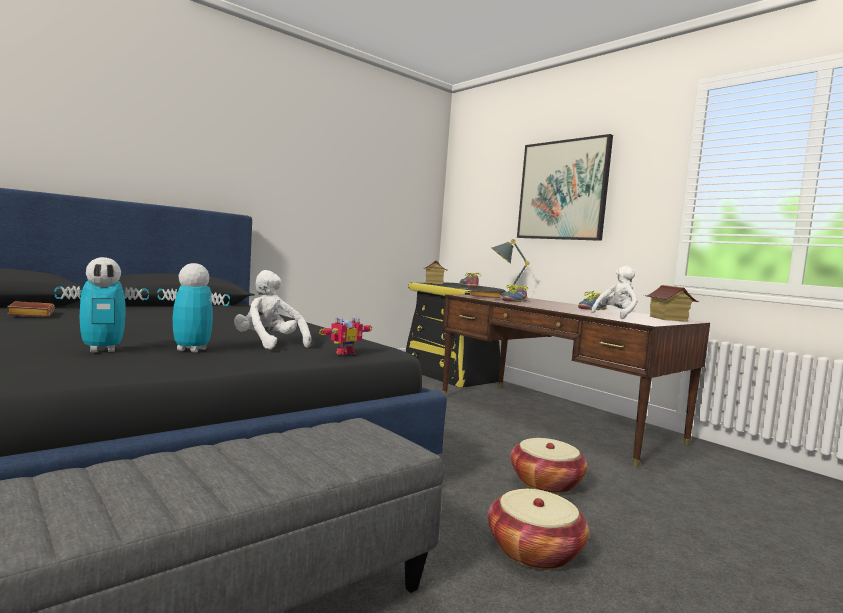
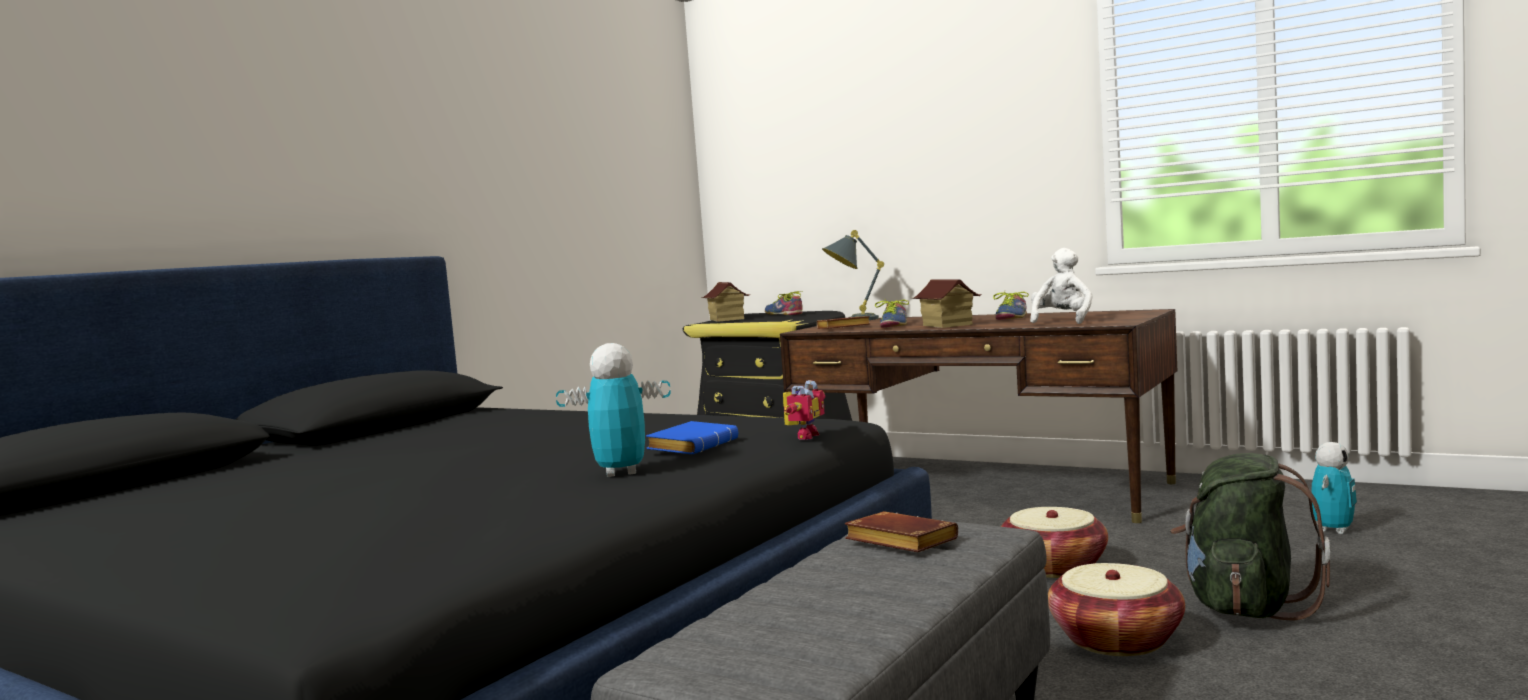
camera: 15 degrees left, 0 degrees up
brown book [7,301,55,317] -> brown book moved to [845,511,958,552]
toy robot [54,257,149,352] -> toy robot moved to [1311,442,1357,534]
white plush toy [234,270,311,350] -> blue book [646,421,738,454]
picture [517,134,613,241] -> none
toy house [644,285,699,322] -> toy house moved to [913,279,982,328]
none -> green backpack [1170,453,1330,620]

